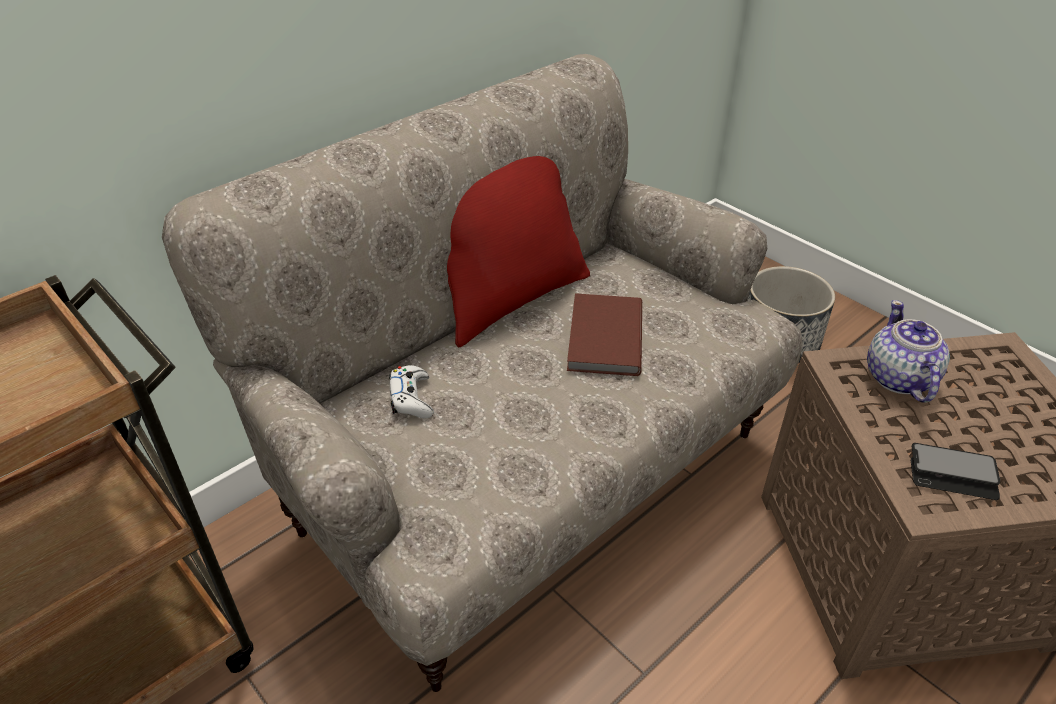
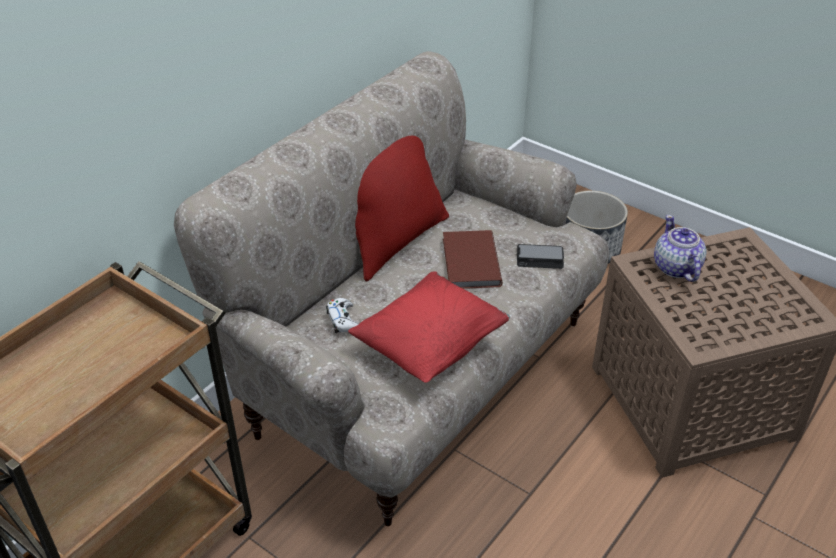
camera: 10 degrees left, 0 degrees up
phone [911,443,1000,500] -> phone moved to [517,244,564,269]
none -> red pillow [348,271,510,383]

